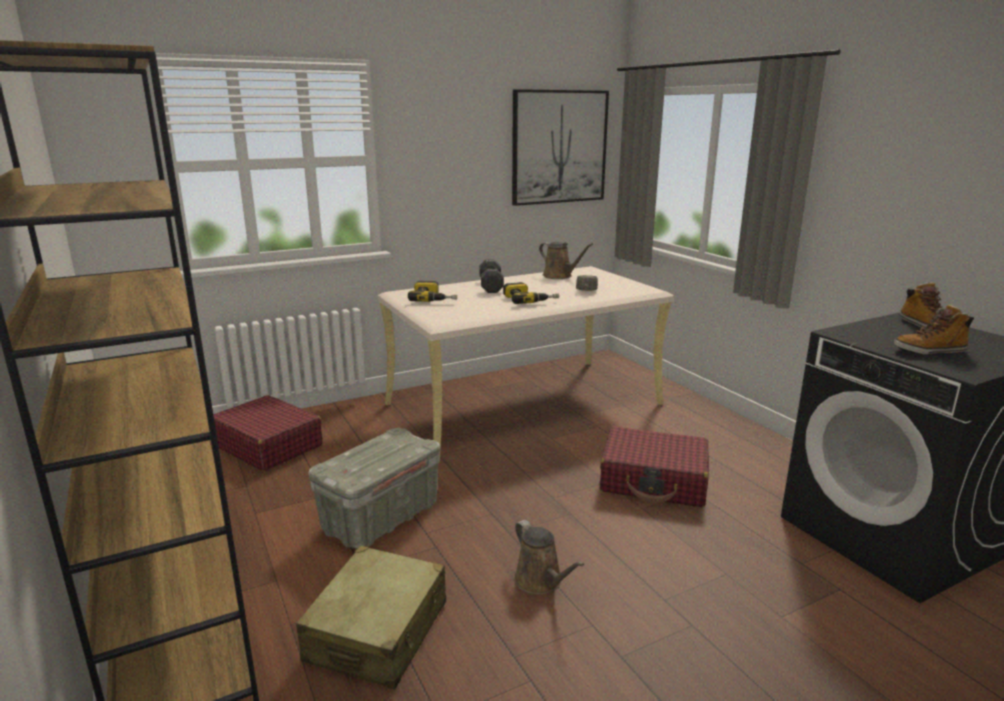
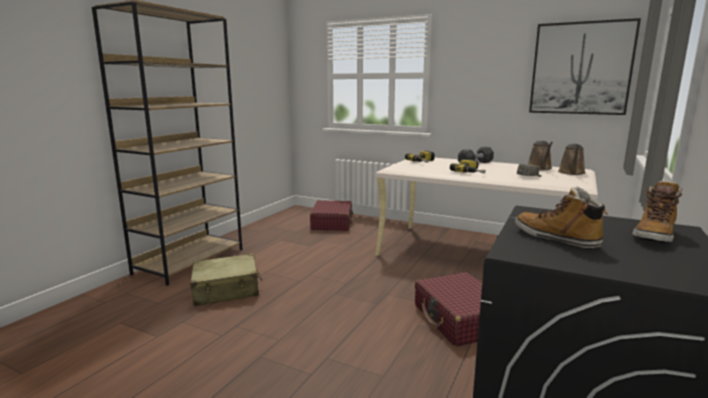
camera: 55 degrees right, 5 degrees down
grey storage box [308,428,440,549] -> none
brown watering can [514,520,584,595] -> brown watering can moved to [558,144,586,175]

